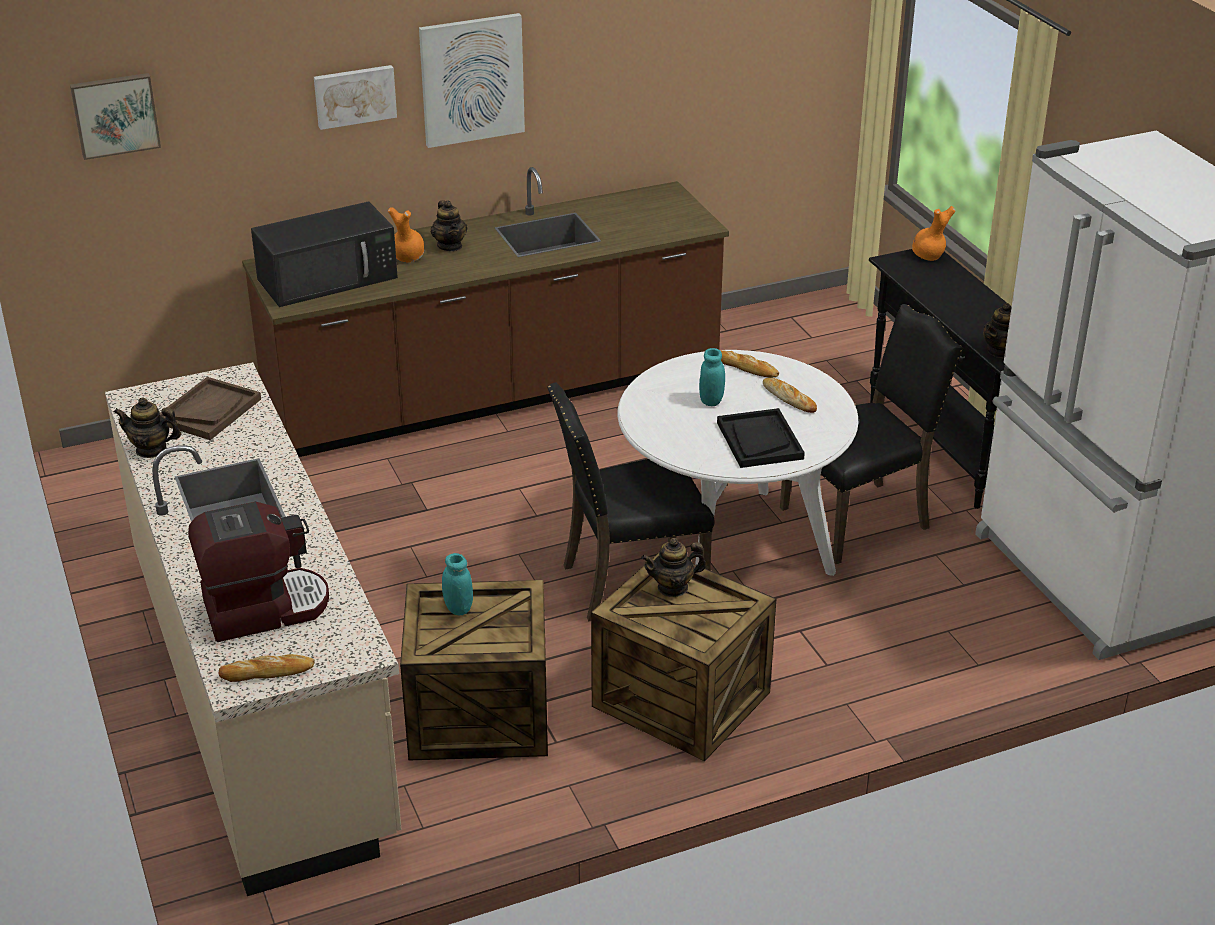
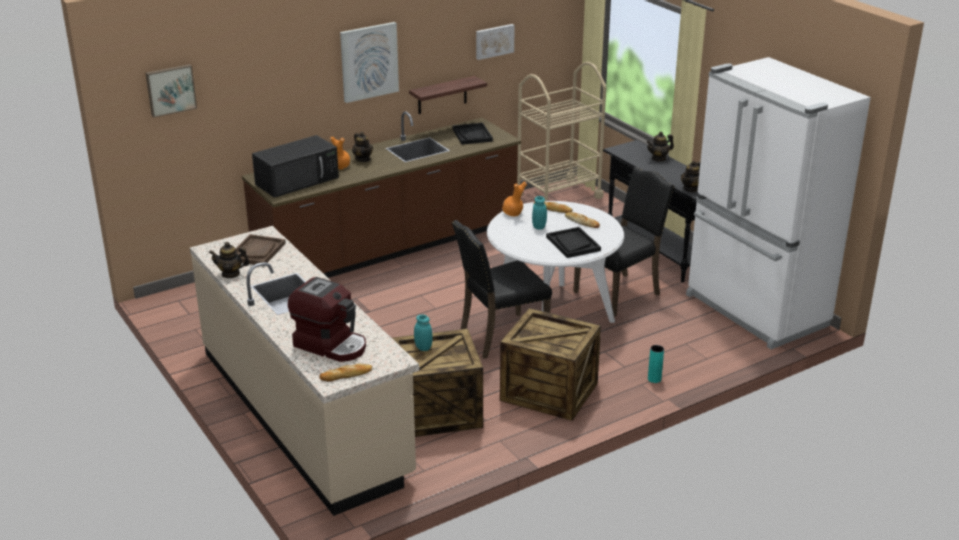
camera: 10 degrees left, 5 degrees down
coffee machine [188,502,329,642] -> coffee machine turned 60 degrees clockwise [288,277,366,362]
picture [314,65,397,130] -> picture moved to [476,24,515,60]
teapot [641,538,707,597] -> teapot moved to [646,132,674,162]
orange vase [912,206,956,261] -> orange vase moved to [502,181,527,216]
none -> shelf [409,76,487,114]
none -> black tray [452,123,493,145]
none -> beige cart [517,62,606,201]
none -> turquoise vase [648,345,664,383]

